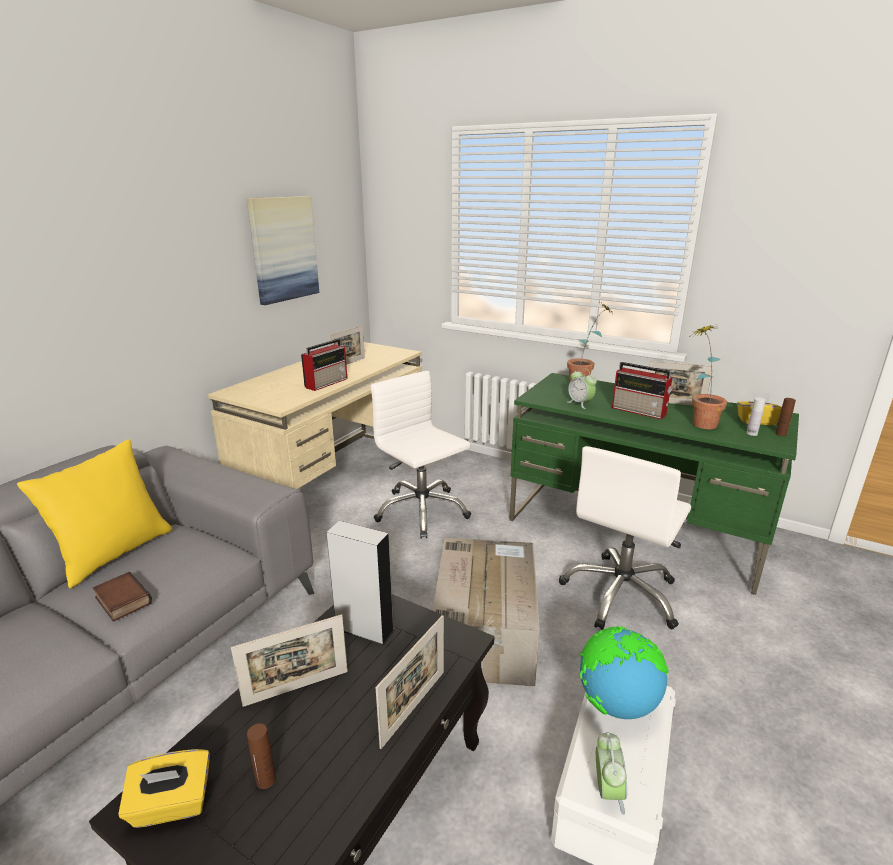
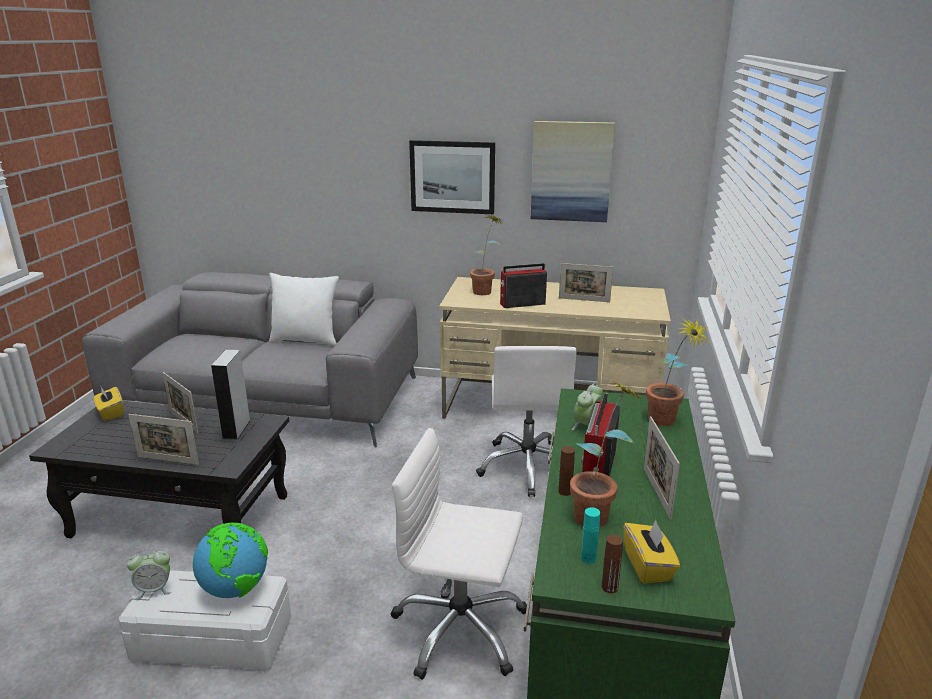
camera: 70 degrees right, 0 degrees up
yellow pillow [17,439,172,588] -> white pillow [269,273,339,346]
book [93,572,152,622] -> none
brown bottle [247,723,276,789] -> brown bottle moved to [558,446,575,496]
radio [301,339,347,391] -> radio turned 150 degrees clockwise [500,263,547,308]
white office chair [371,371,471,539] -> white office chair turned 150 degrees clockwise [476,346,577,497]
cardboard box [432,538,540,687] -> none
white bottle [746,397,766,436] -> turquoise bottle [581,507,600,563]
none -> picture [409,140,495,214]
none -> potted plant [470,215,502,295]

